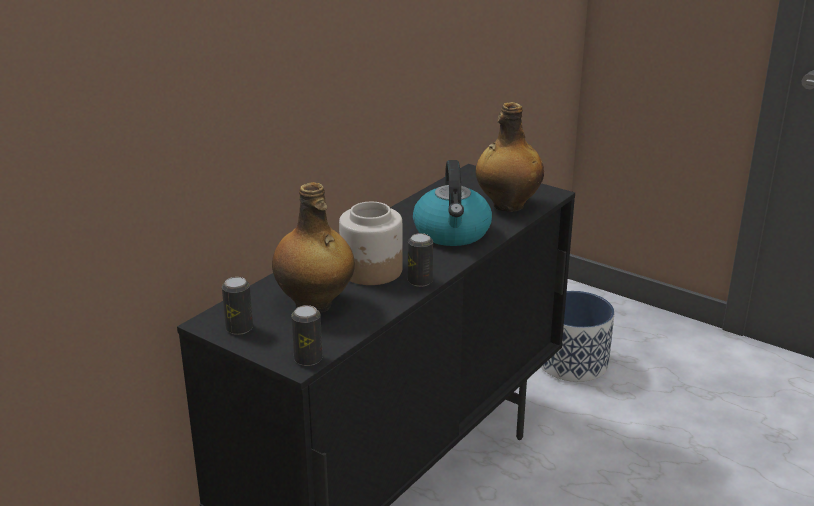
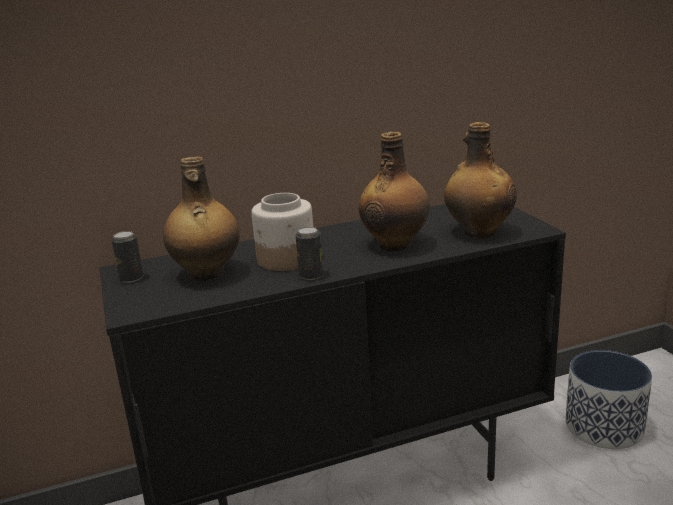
camera: 35 degrees right, 5 degrees down
can [291,305,322,366] -> none
kettle [413,160,492,246] -> bottle [358,132,430,251]

